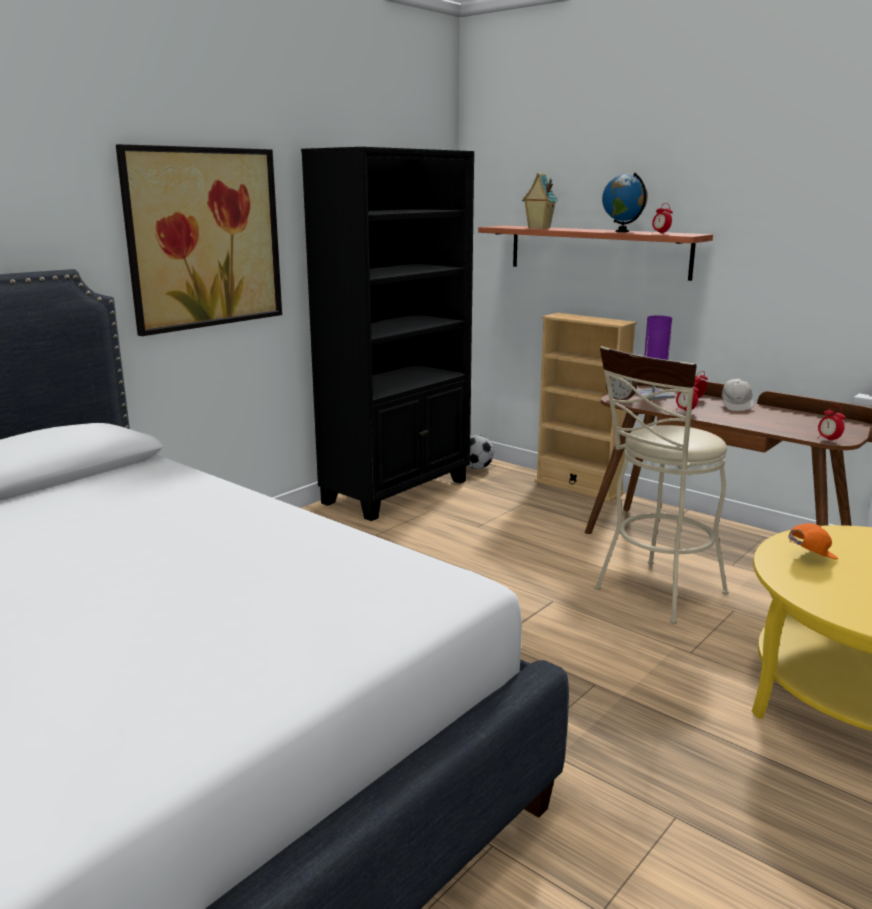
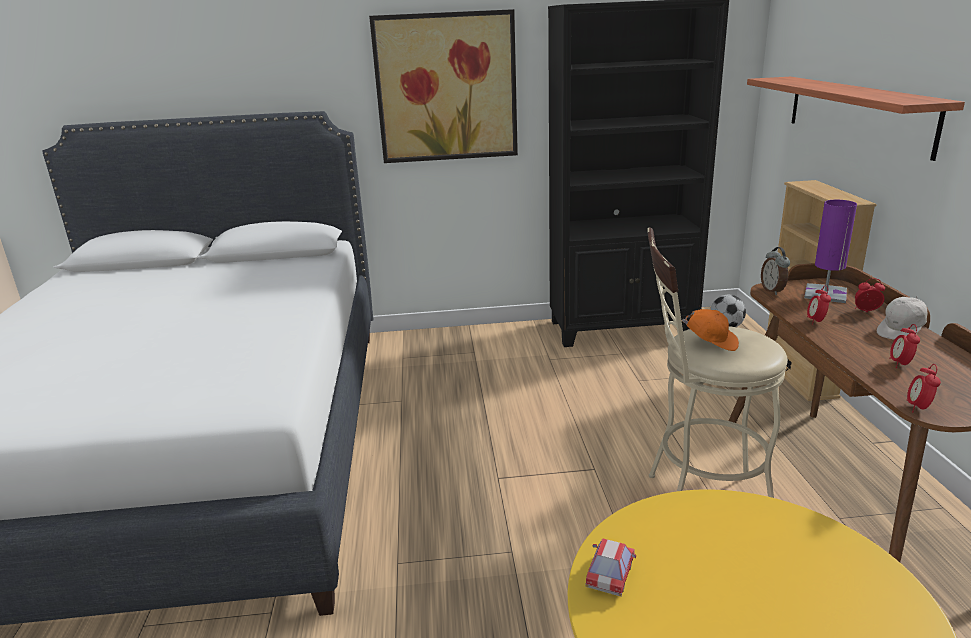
camera: 45 degrees right, 5 degrees up
toy house [522,173,558,229] -> none
globe [602,172,648,232] -> none
alarm clock [652,203,673,234] -> alarm clock moved to [889,324,920,368]
orange cap [788,523,838,560] -> orange cap moved to [682,309,739,351]
none -> toy car [585,538,636,597]

